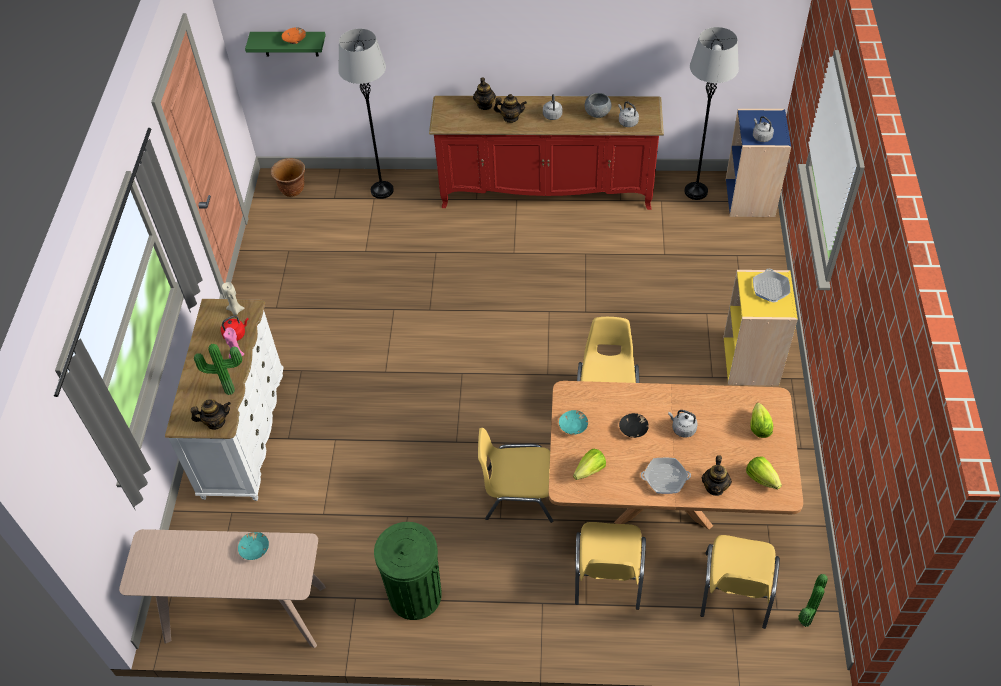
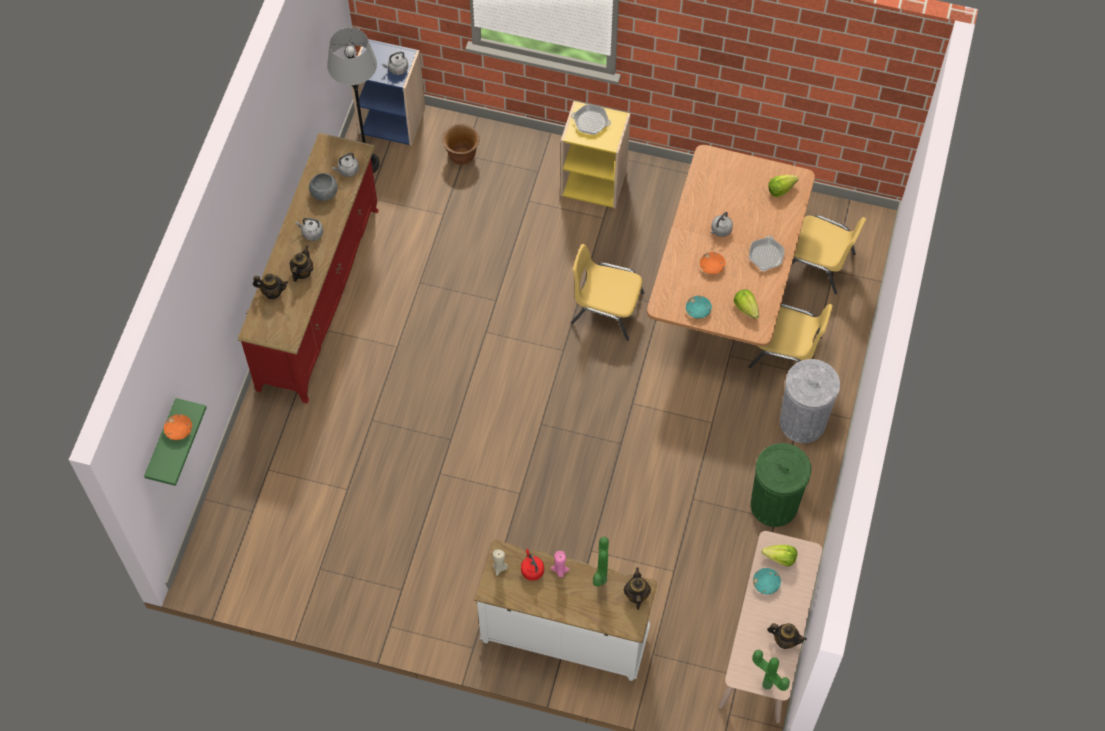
camera: 80 degrees left, 10 degrees up
brown planter [271,158,305,197] -> brown planter moved to [442,123,480,165]
grey floor lamp [338,29,394,199] -> none
yellow chair [478,428,553,523] -> none
black bowl [619,413,649,438] -> orange bowl [700,252,726,274]
teapot [702,455,732,496] -> teapot moved to [767,623,807,649]
lettuce [750,403,773,438] -> lettuce moved to [762,545,797,566]
potted plant [798,574,828,627] -> potted plant moved to [752,650,790,691]
none -> grey trash can [780,359,840,443]

